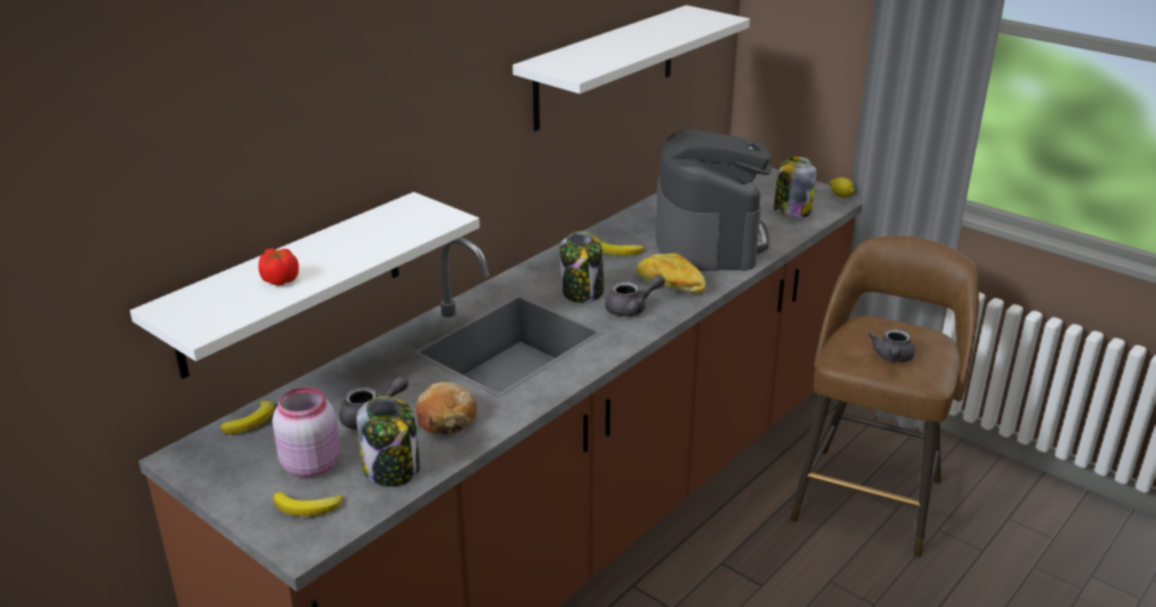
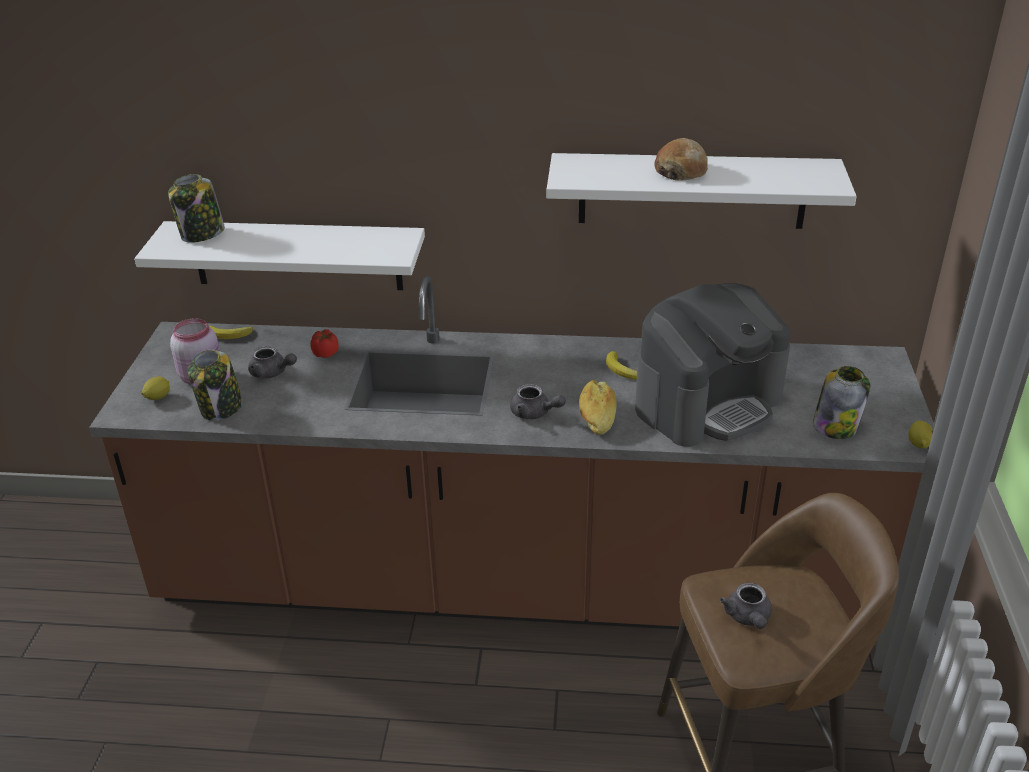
camera: 55 degrees right, 5 degrees up
tomato [258,248,299,286] -> tomato moved to [310,329,339,358]
banana [273,492,343,516] -> lemon [141,376,170,400]
bread [416,382,477,435] -> bread moved to [654,138,708,181]
jar [560,231,604,303] -> jar moved to [168,174,225,243]
grey teapot [869,329,915,362] -> grey teapot turned 75 degrees counterclockwise [720,583,772,629]

